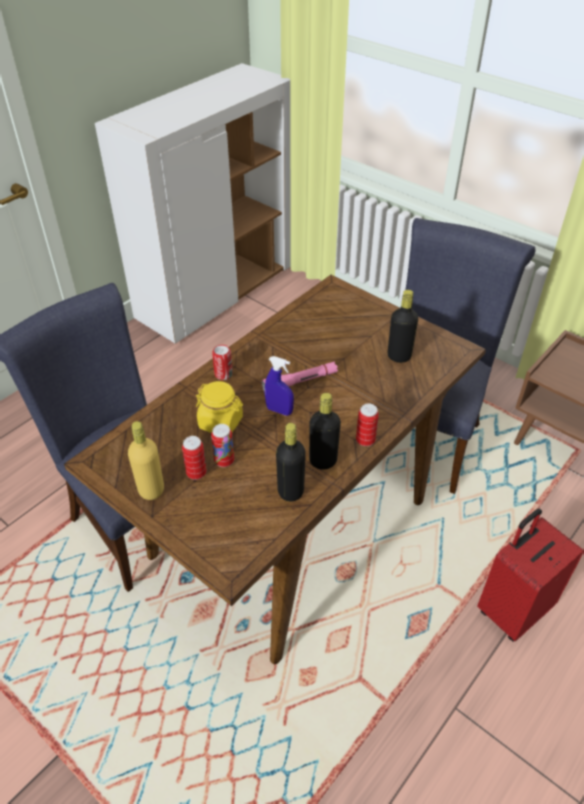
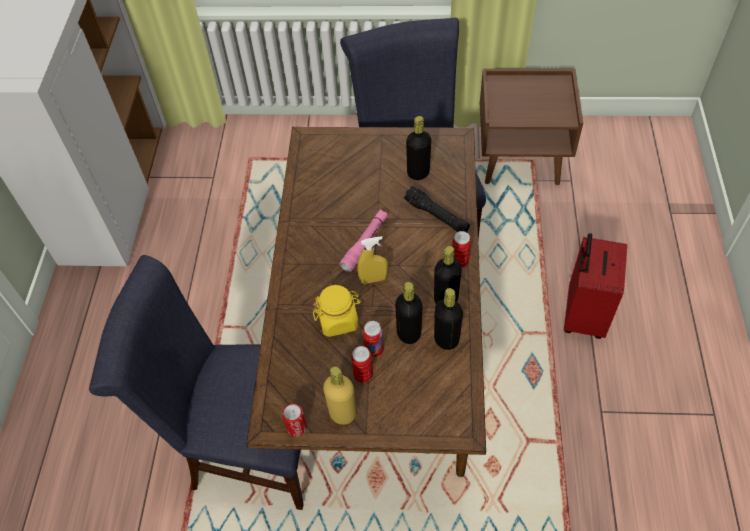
camera: 35 degrees left, 10 degrees up
can [212,345,233,380] -> can moved to [282,403,307,437]
blue spray bottle [265,356,294,416] -> yellow spray bottle [357,236,388,284]
none -> black bottle [395,282,423,344]
none -> black flashlight [404,186,470,232]

